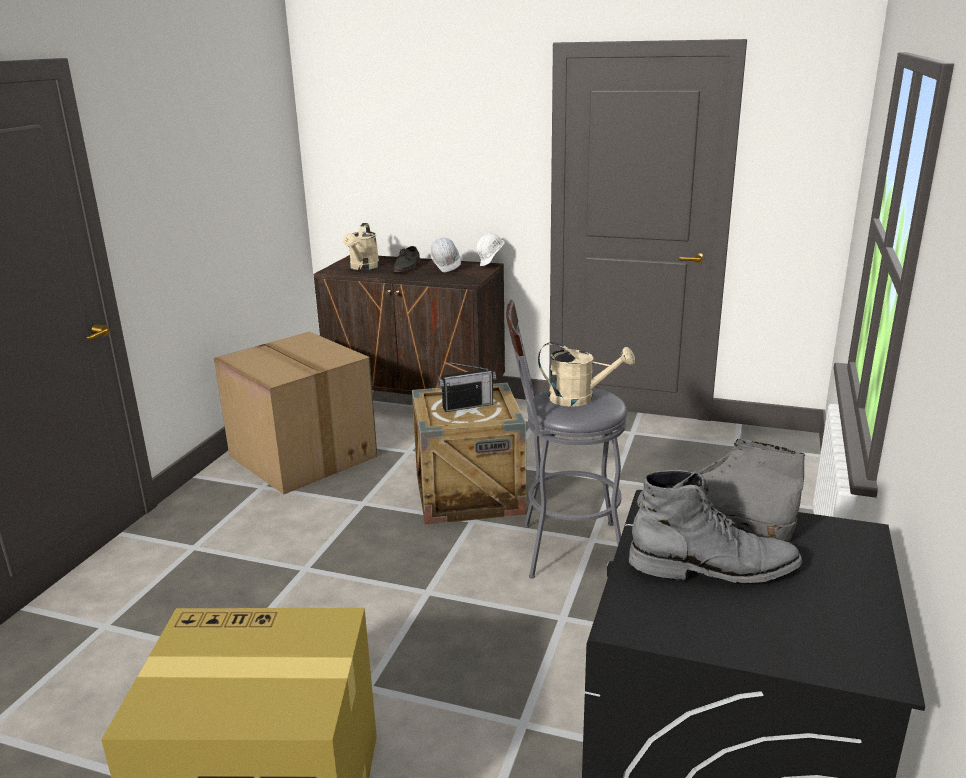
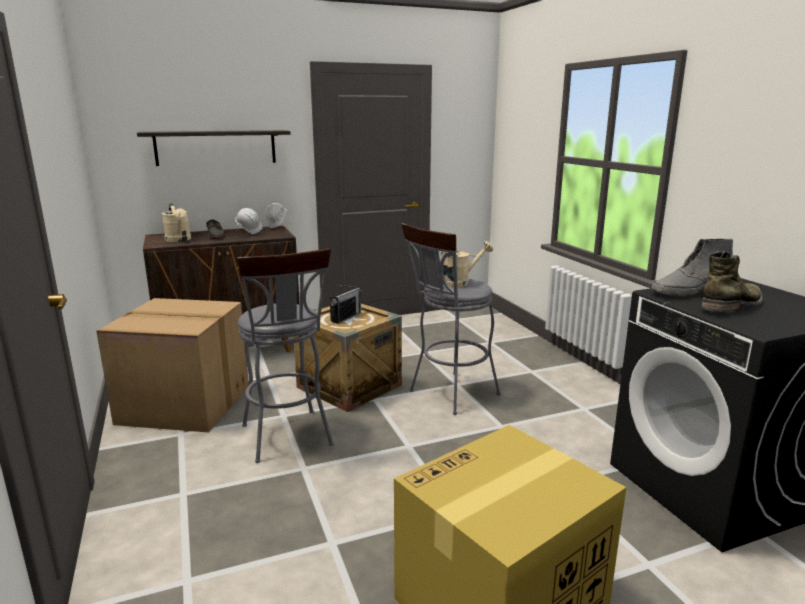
camera: 40 degrees left, 5 degrees down
grey boot [629,470,802,583] -> green boot [702,250,763,313]
none -> shelf [137,130,291,166]
none -> grey stool [237,248,334,463]

